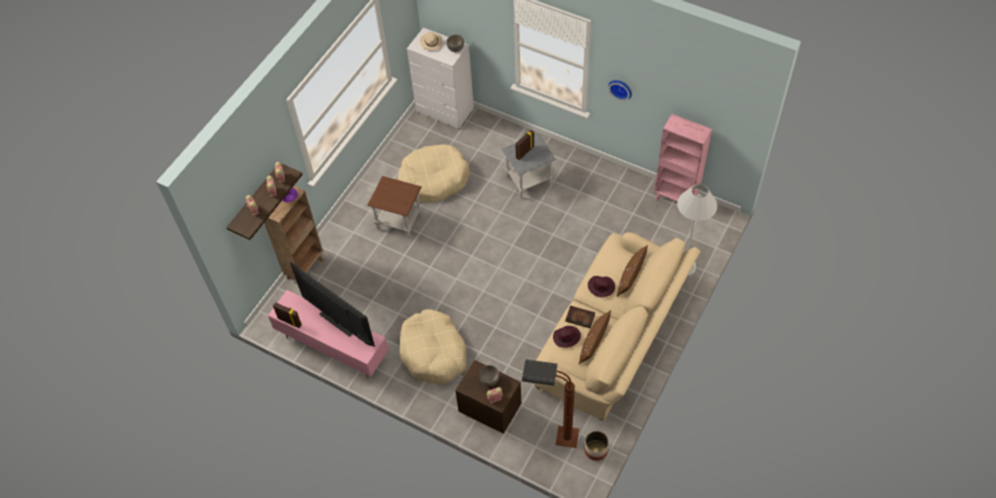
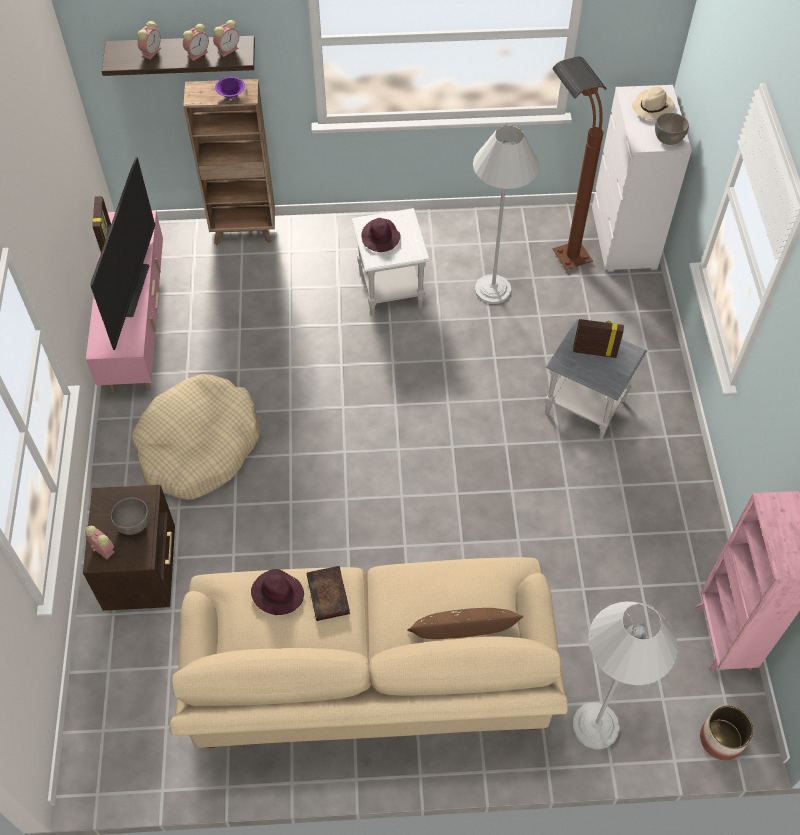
camera: 55 degrees right, 0 degrees up
brown side table [367,176,422,239] -> white side table [351,208,430,316]
beige dog bed [398,144,470,203] -> white floor lamp [473,125,540,304]
brown floor lamp [522,359,579,448] -> brown floor lamp moved to [552,56,606,270]
brown pillow [579,310,611,364] -> none
planter [584,431,609,461] -> planter moved to [700,705,753,761]
purple hat [588,276,615,297] -> purple hat moved to [361,218,401,252]
wall clock [608,80,632,101] -> none

